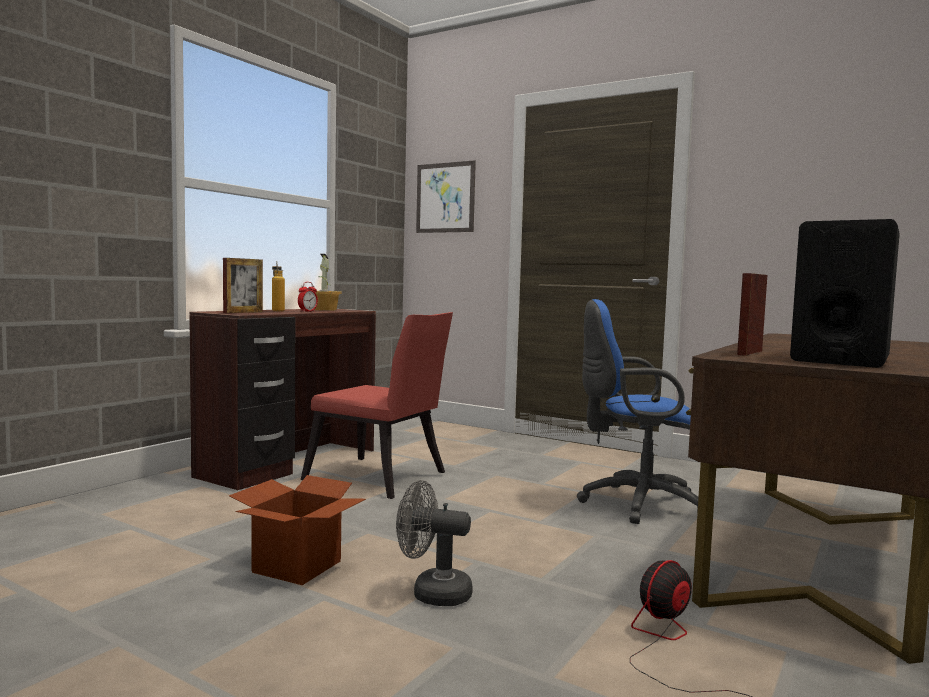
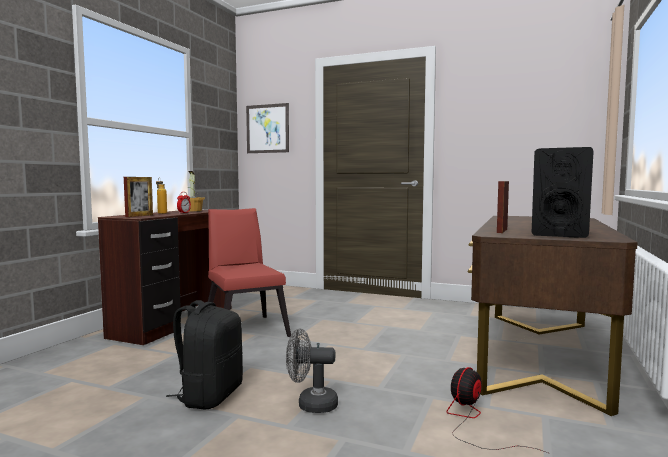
camera: 10 degrees left, 0 degrees up
cardboard box [229,475,366,585] -> black backpack [166,300,243,410]
red chair [301,312,453,499] -> red chair turned 135 degrees counterclockwise [208,208,291,337]
blue office chair [577,299,698,524] -> none

